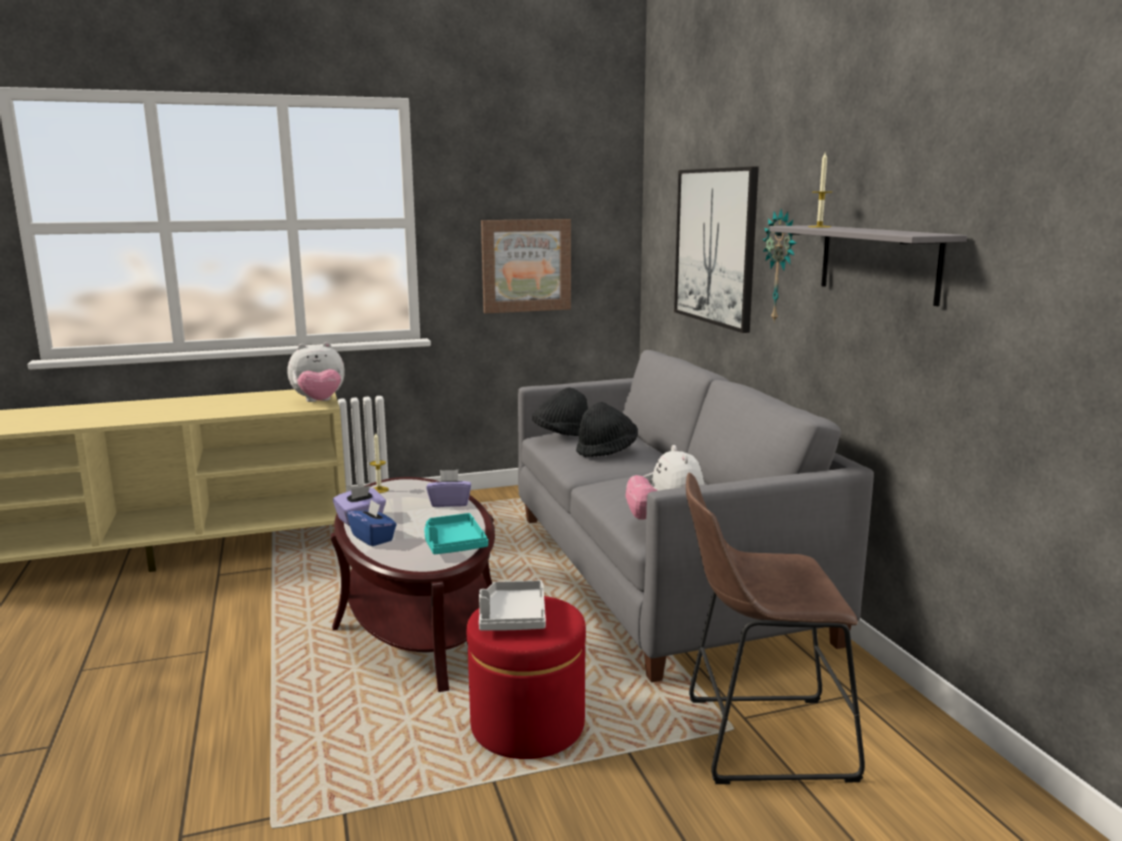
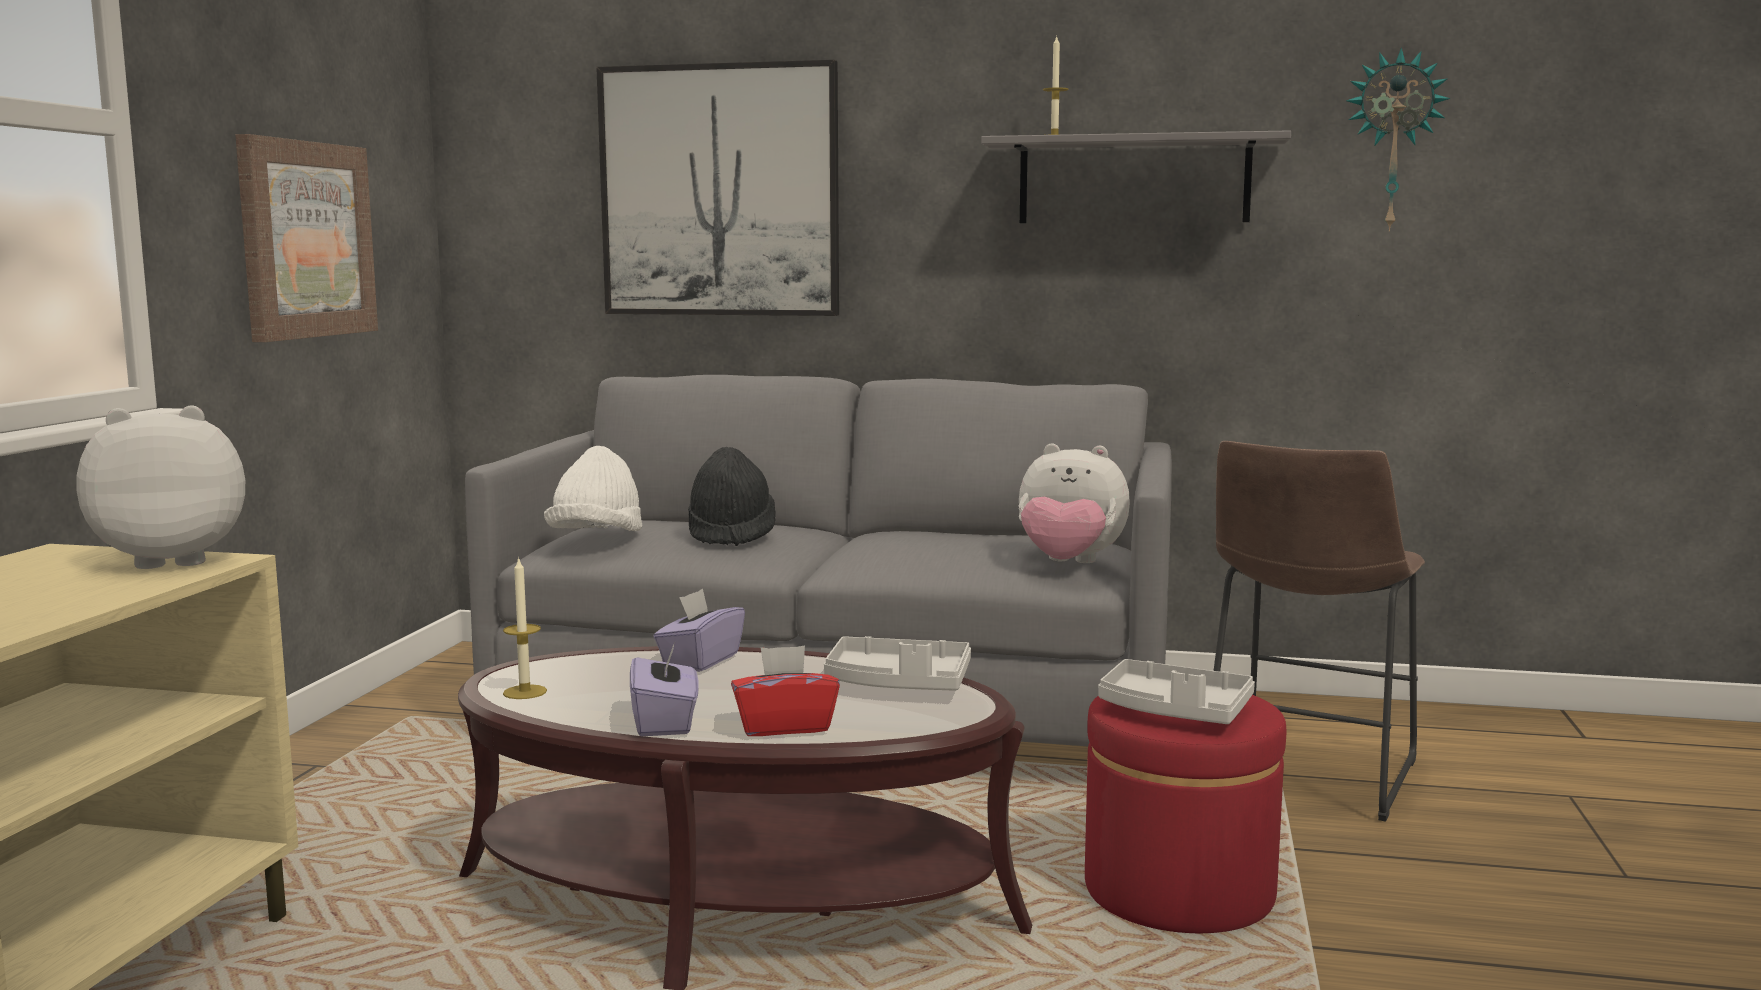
camera: 60 degrees left, 5 degrees down
plush toy [287,342,345,402] -> plush toy turned 120 degrees counterclockwise [77,406,245,569]
blue tissue box [347,500,397,546] -> red tissue box [731,645,840,736]
turquoise tray [424,513,488,554] -> grey tray [824,636,971,691]
black hat [532,387,588,436] -> white hat [544,446,642,531]
wall clock [763,209,796,321] -> wall clock moved to [1346,47,1450,231]

